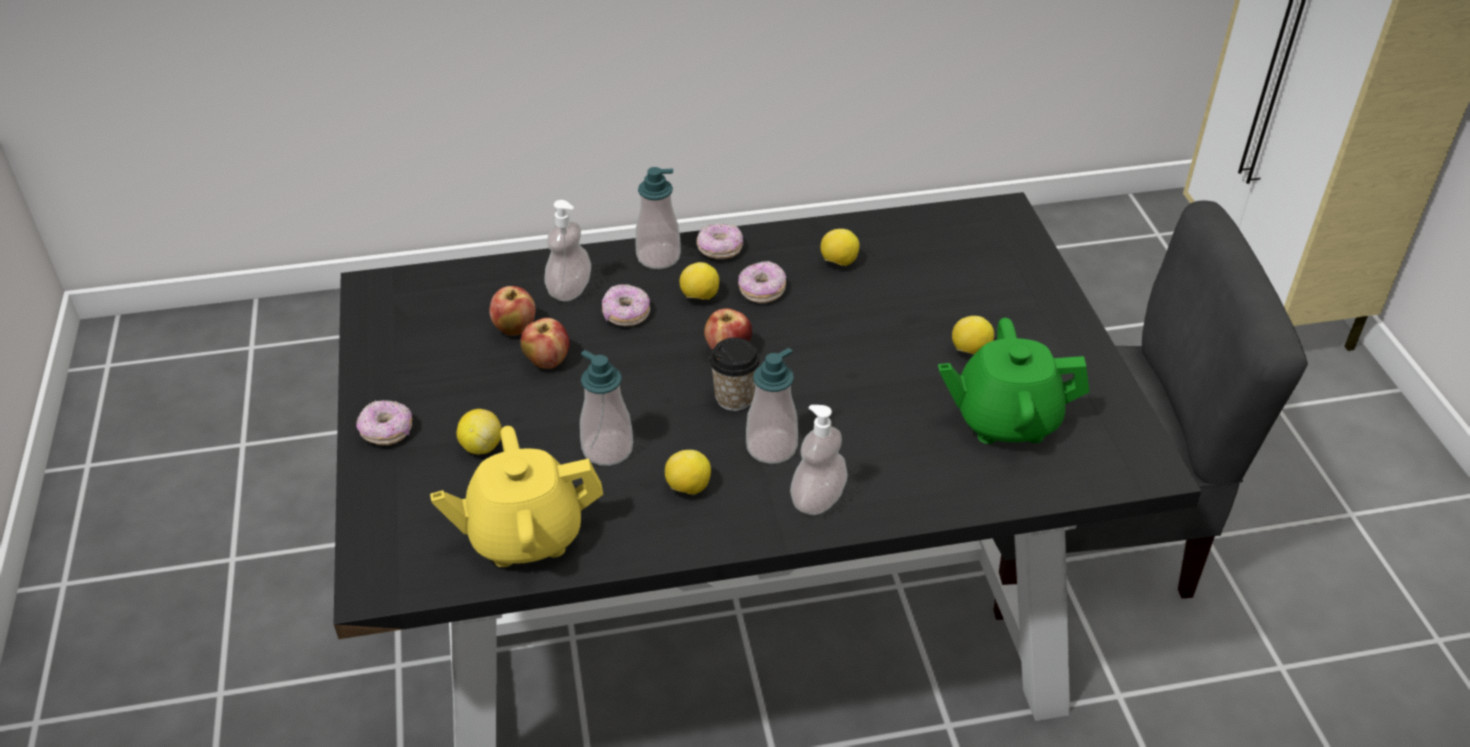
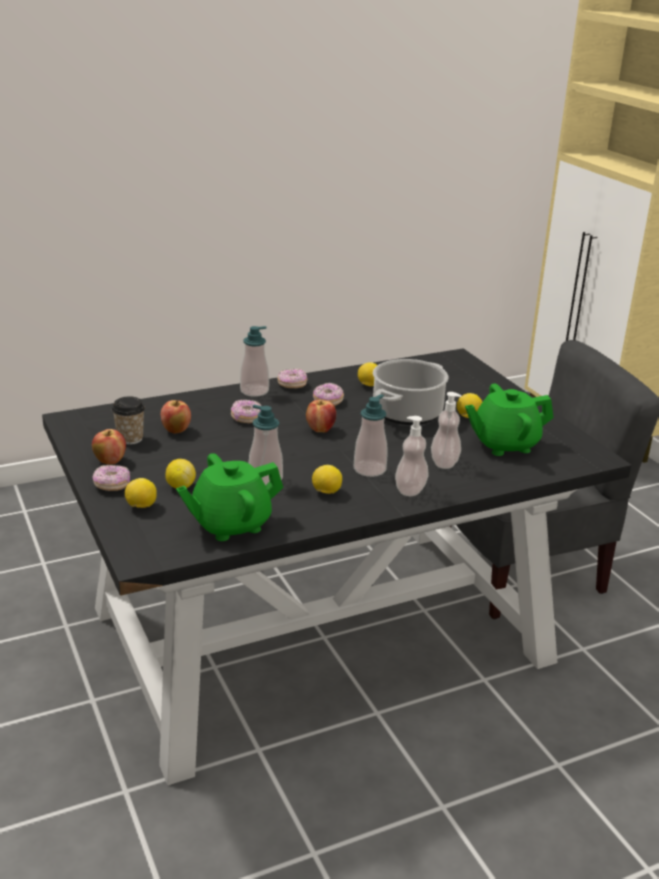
camera: 15 degrees left, 15 degrees down
yellow teapot [430,426,603,567] -> green teapot [176,453,283,541]
apple [521,318,570,369] -> apple moved to [92,429,126,465]
soap dispenser [544,200,591,301] -> soap dispenser moved to [431,392,461,469]
lemon [680,262,719,300] -> lemon moved to [125,478,157,508]
cup [709,338,760,411] -> cup moved to [112,396,145,445]
none -> cooking pot [373,359,448,425]

